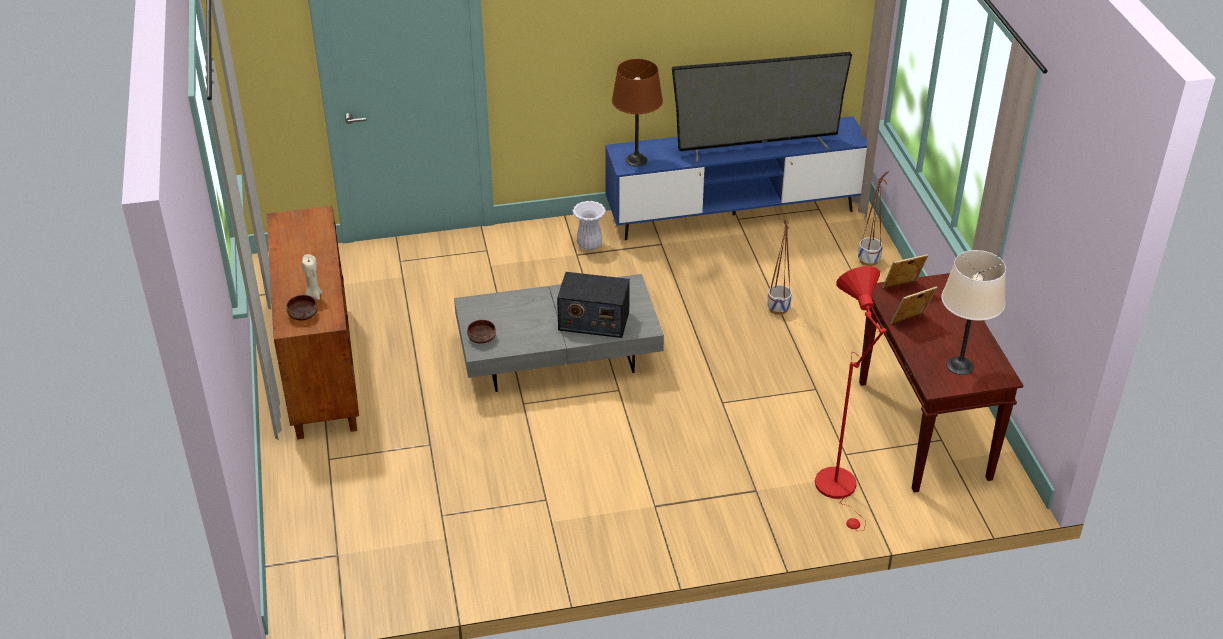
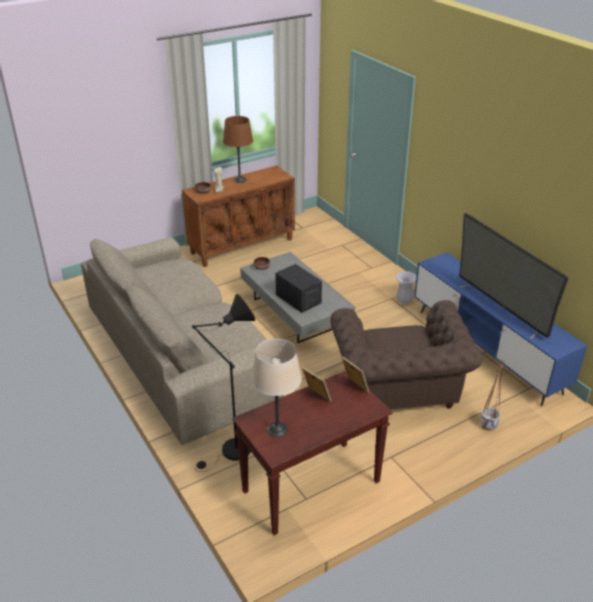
camera: 70 degrees right, 5 degrees down
radio [557,272,630,338] -> radio turned 150 degrees clockwise [275,264,322,313]
brown table lamp [612,59,663,166] -> brown table lamp moved to [223,116,253,183]
planter [767,220,792,315] -> brown armchair [330,300,483,409]
red floor lamp [815,266,886,531] -> black floor lamp [192,294,255,472]
none -> beige sofa [81,237,284,445]

